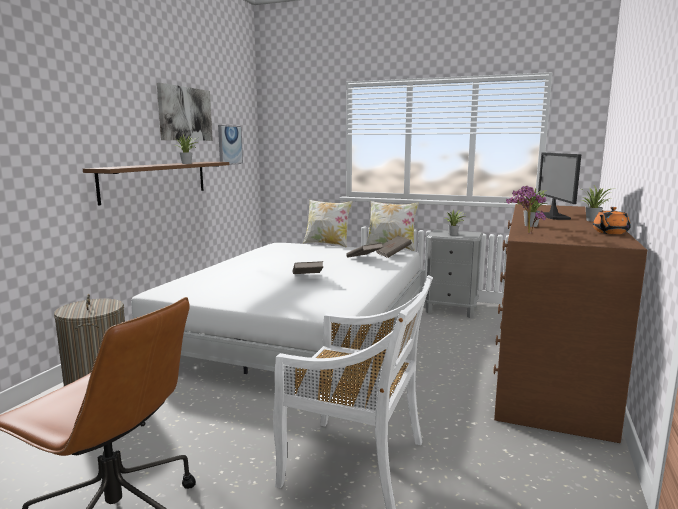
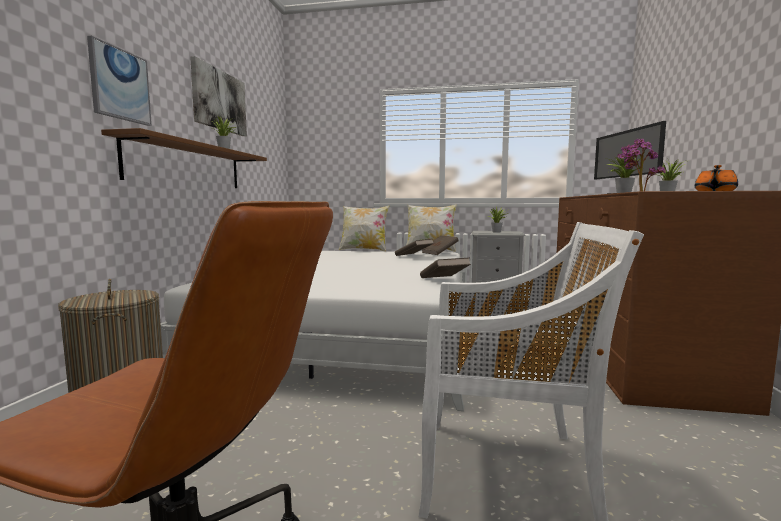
camera: 10 degrees left, 5 degrees down
picture [218,125,243,165] -> picture moved to [87,36,152,126]
brown book [292,261,323,274] -> brown book moved to [420,258,471,278]

